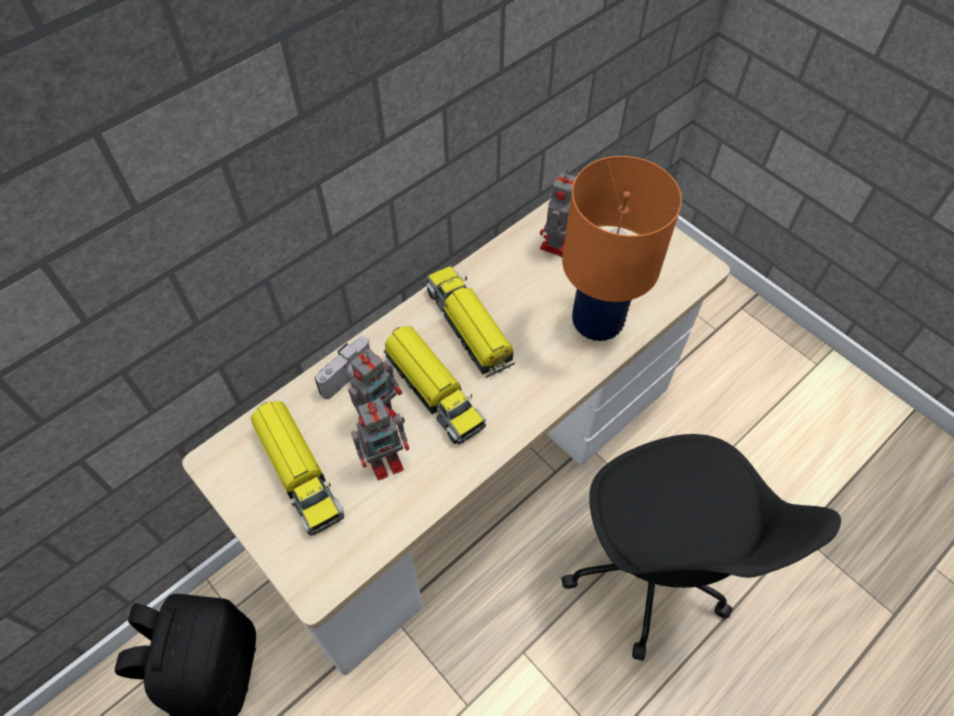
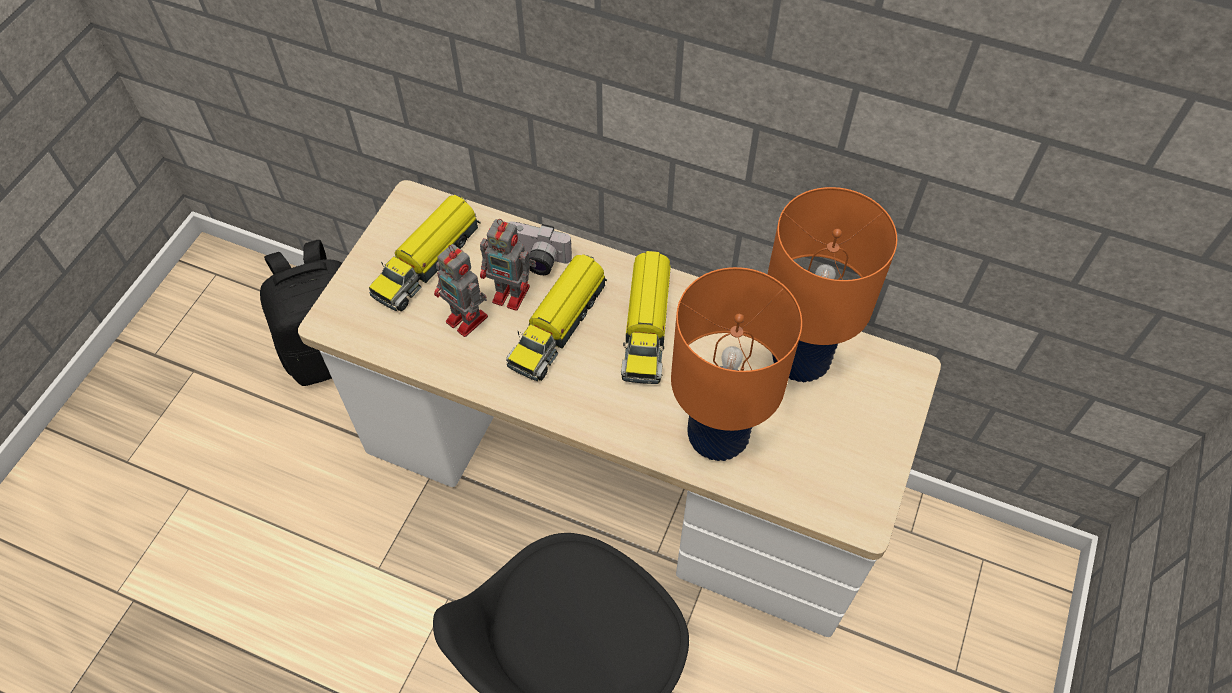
camera: 65 degrees right, 0 degrees up
toy truck [426,266,515,378] -> toy truck turned 150 degrees clockwise [621,251,671,384]
toy robot [540,170,576,257] -> orange table lamp [768,187,897,382]

